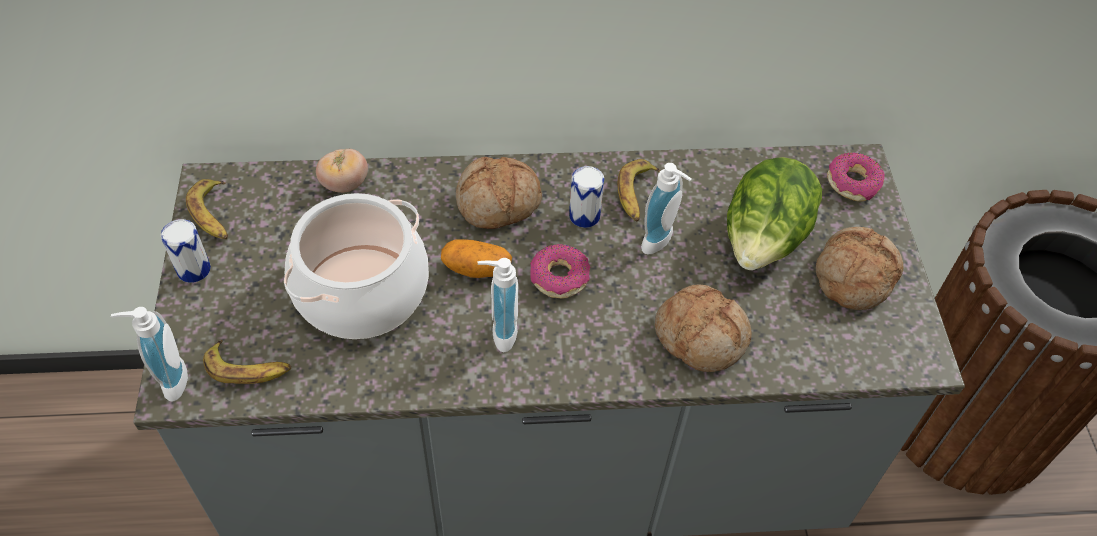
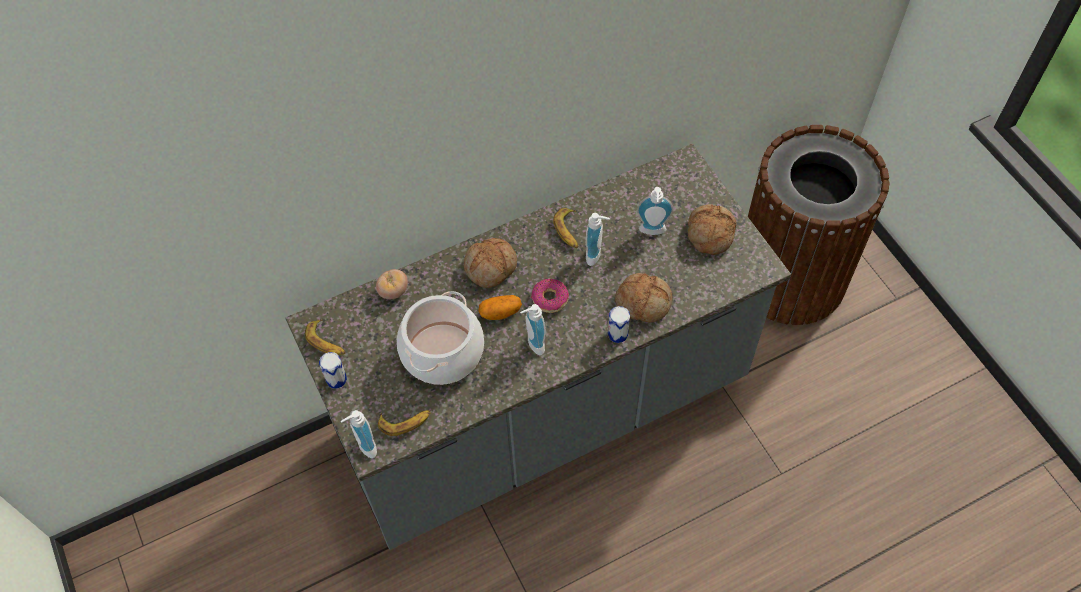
camera: 20 degrees left, 5 degrees up
can [569,166,604,228] -> can moved to [608,306,630,343]
lettuce [727,157,822,270] -> soap dispenser [637,187,673,235]
donut [827,153,885,201] -> none

